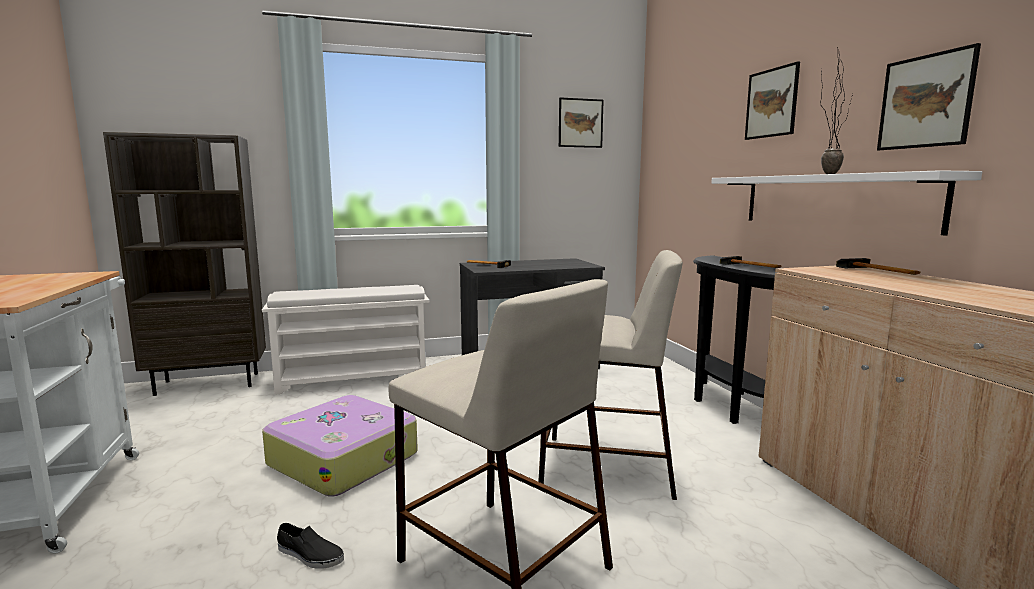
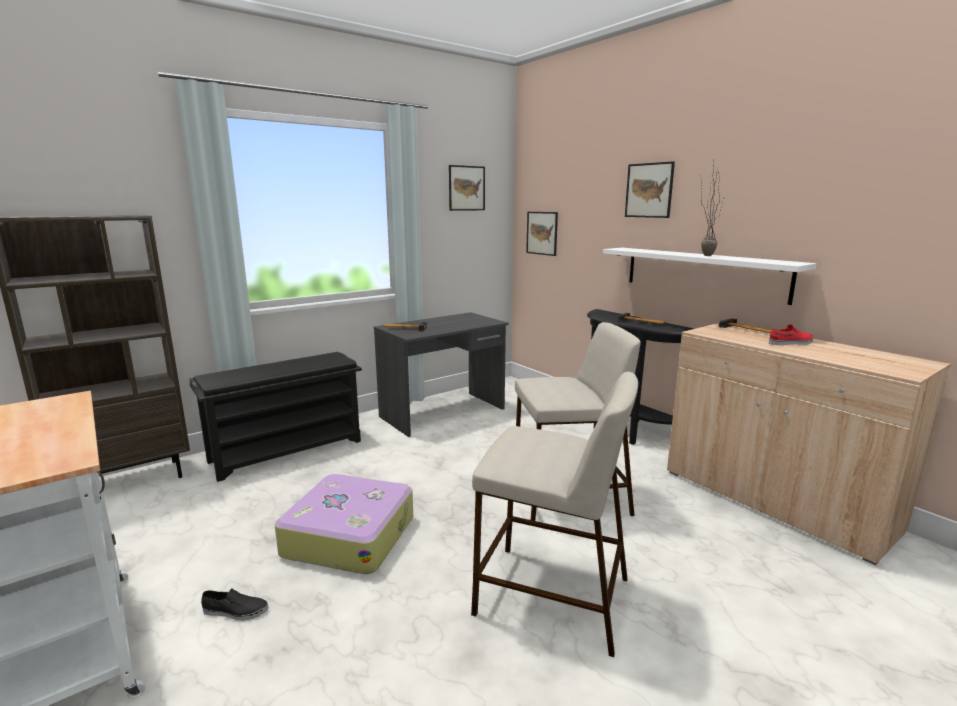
camera: 20 degrees left, 5 degrees up
white shoe rack [262,285,429,395] -> black shoe rack [189,352,362,482]
black shoe [277,523,344,569] -> black shoe moved to [201,589,269,621]
picture [877,43,981,150] -> picture moved to [526,212,558,256]
none -> red shoe [769,324,813,345]

